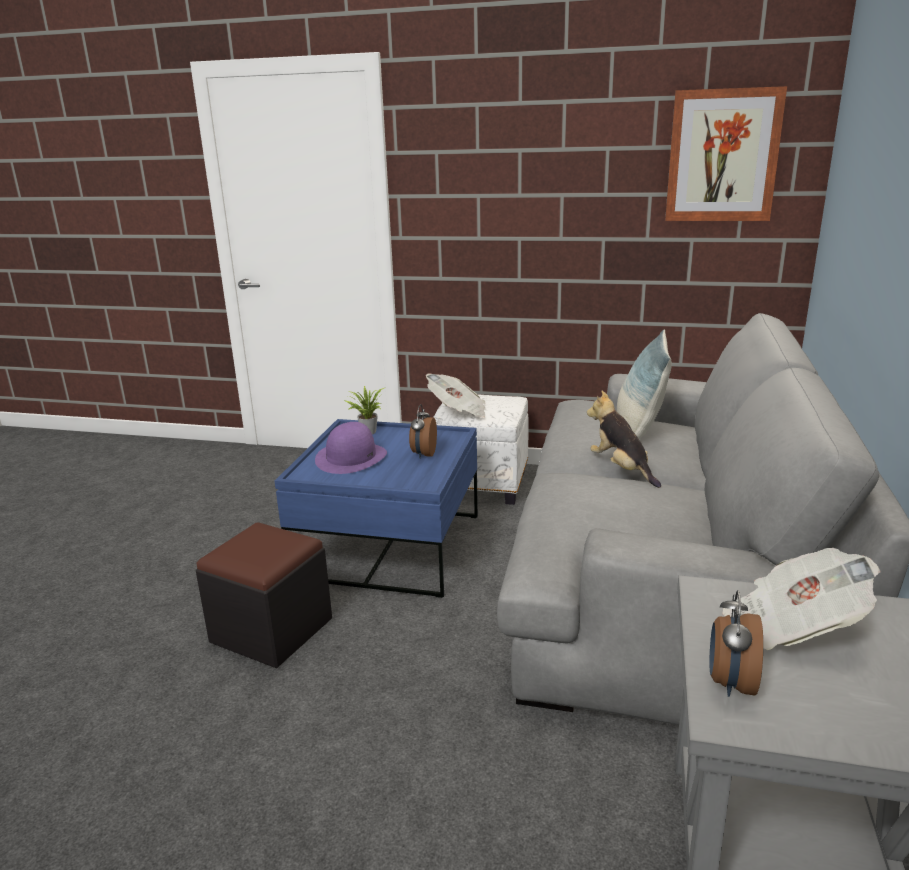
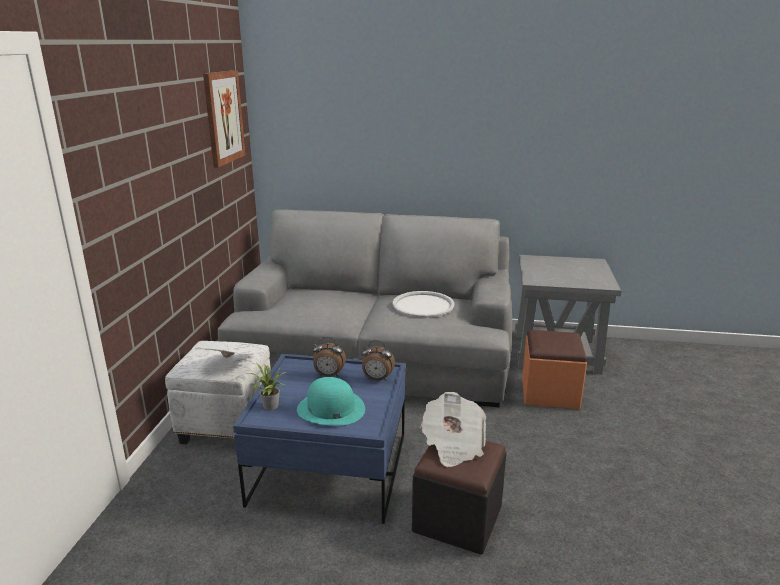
camera: 95 degrees left, 0 degrees up
purple hat [315,422,387,474] -> turquoise hat [297,377,365,426]
plush toy [587,391,661,488] -> none
pillow [617,330,672,439] -> none
alarm clock [709,590,763,697] -> alarm clock moved to [362,340,395,381]
newspaper [722,548,880,650] -> newspaper moved to [420,392,486,467]
none -> white tray [393,291,455,318]
none -> orange ottoman [522,330,587,409]

